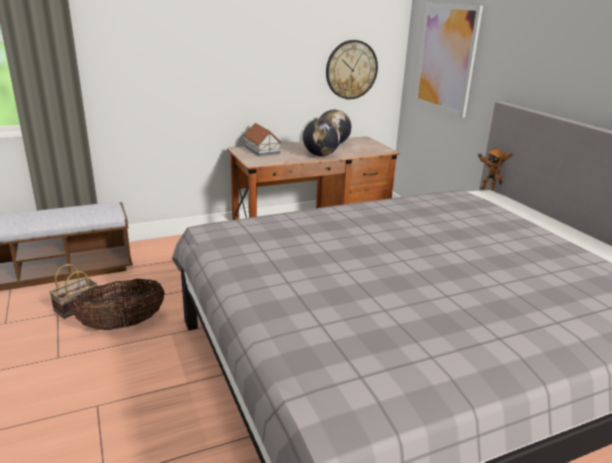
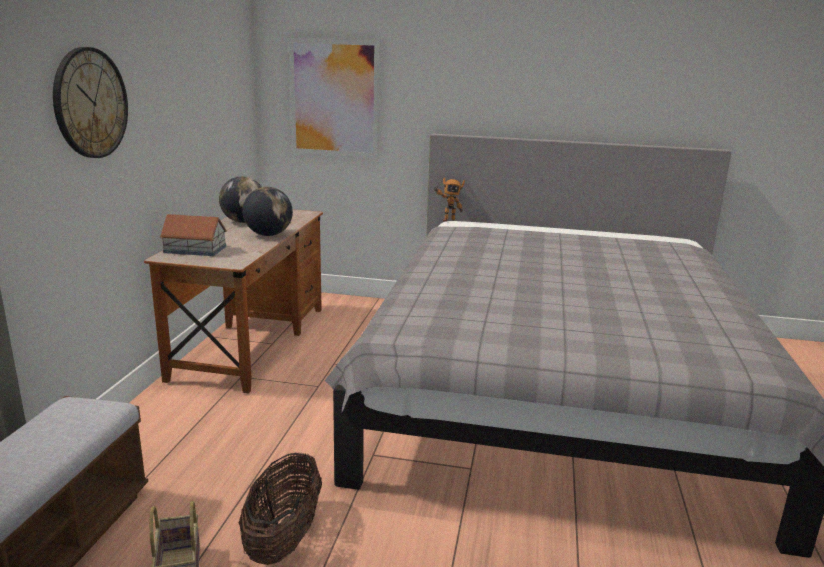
camera: 55 degrees left, 5 degrees down
wall clock [326,40,378,99] -> wall clock moved to [53,47,128,158]

